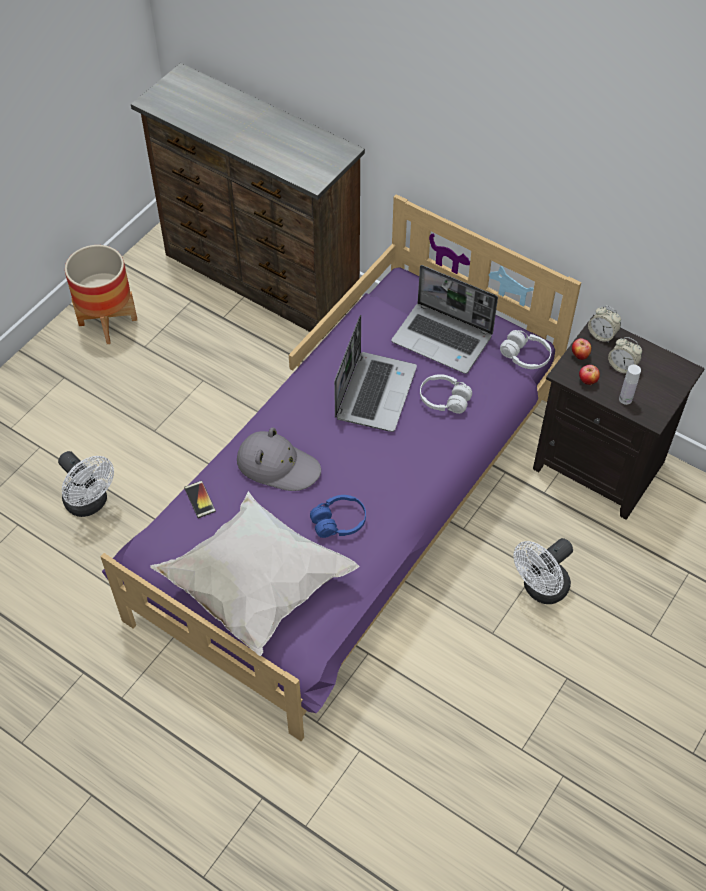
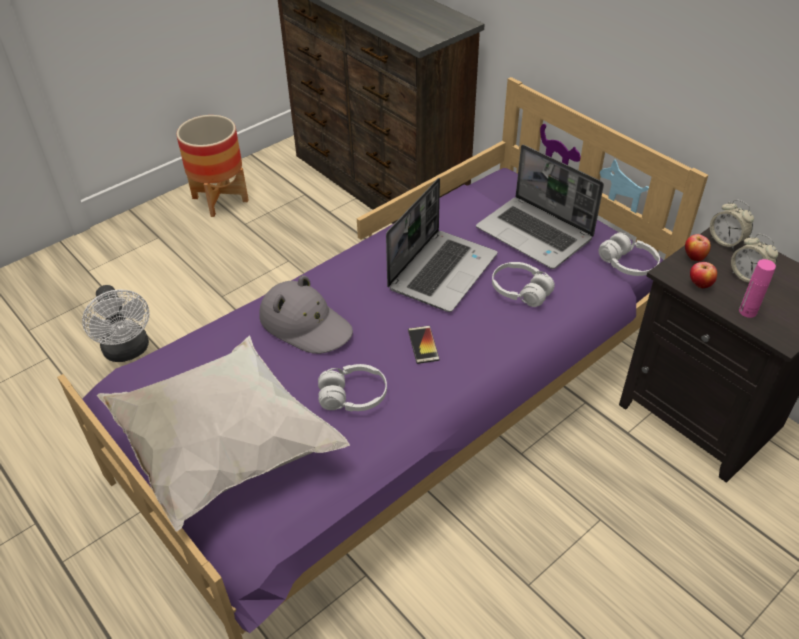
camera: 15 degrees right, 10 degrees down
phone [184,481,216,518] -> phone moved to [408,326,440,364]
blue headphones [310,495,366,538] -> white headphones [318,364,387,411]
white fan [514,538,573,604] -> none
white bottle [619,364,641,405] -> pink bottle [739,259,776,318]

